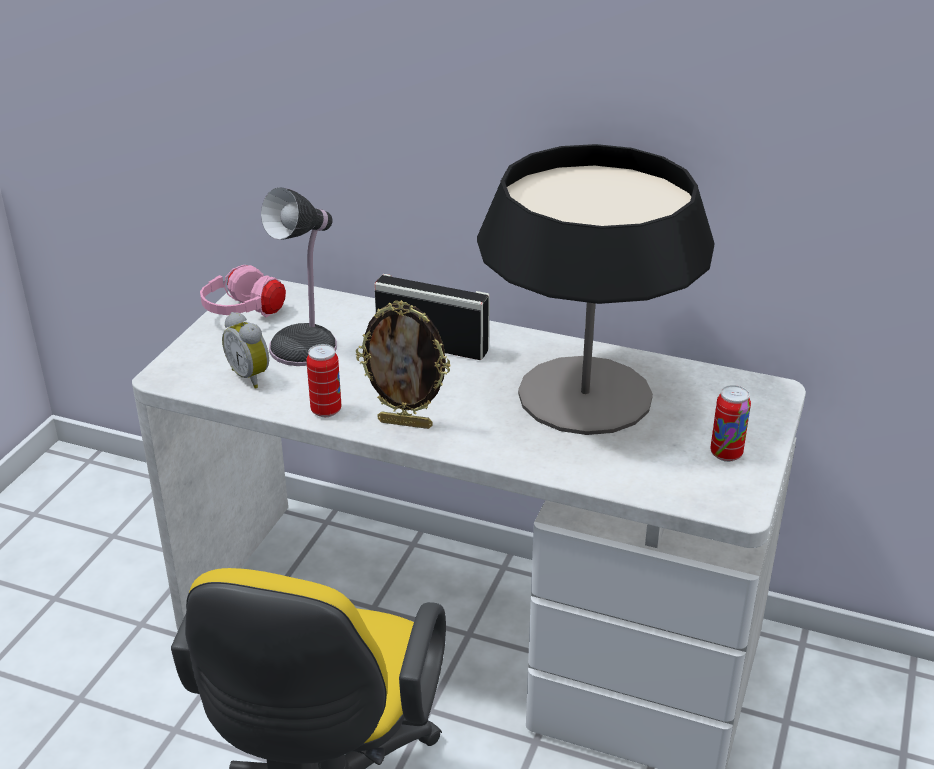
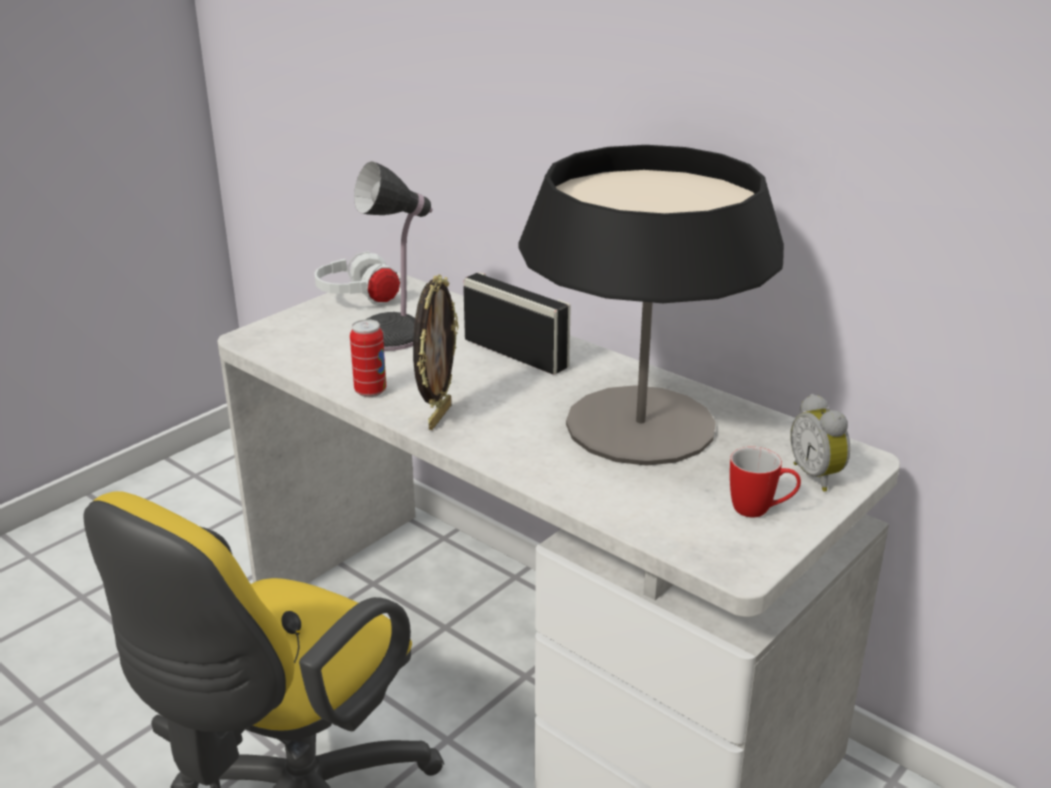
camera: 20 degrees right, 5 degrees down
pink headphones [200,265,286,317] -> white headphones [315,252,401,305]
alarm clock [222,312,269,389] -> alarm clock moved to [790,394,851,492]
picture frame [356,300,451,429] -> picture frame turned 105 degrees counterclockwise [413,274,458,430]
can [710,385,751,462] -> mug [730,447,801,517]

